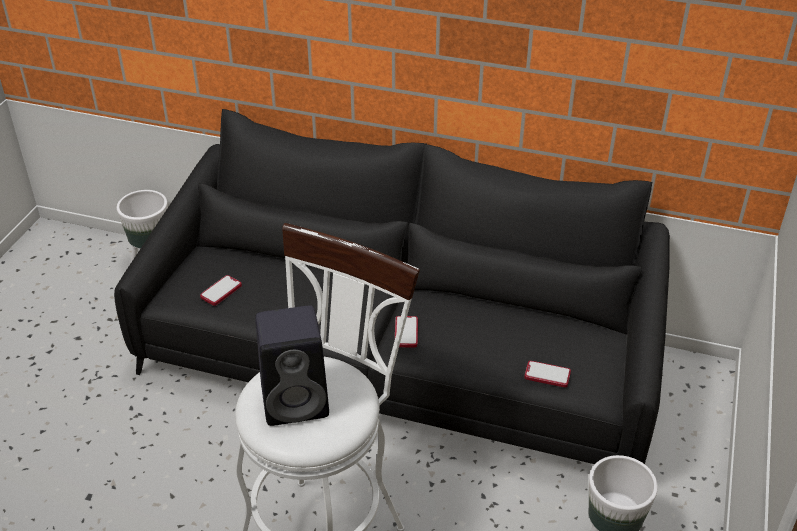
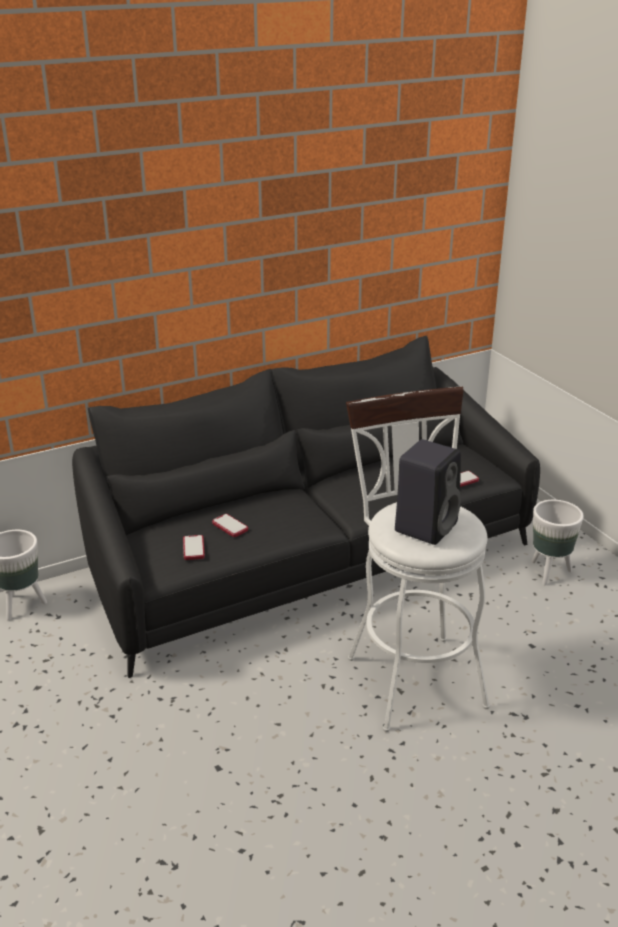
camera: 45 degrees left, 10 degrees down
phone [395,316,418,348] -> phone moved to [212,514,248,537]

